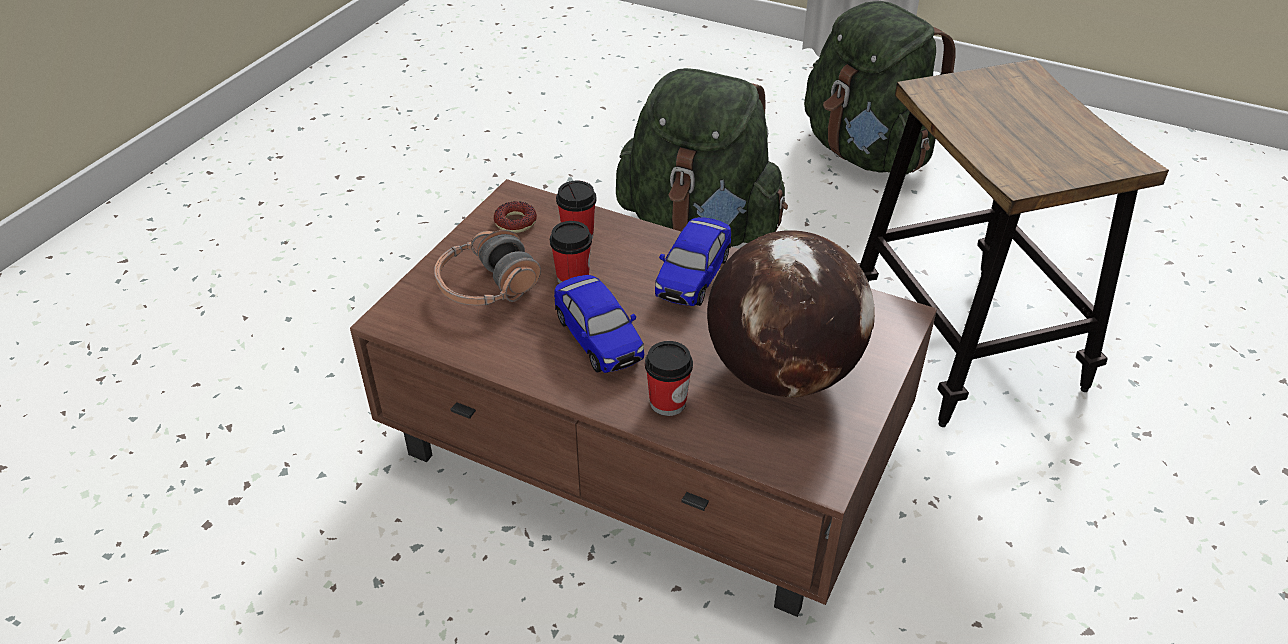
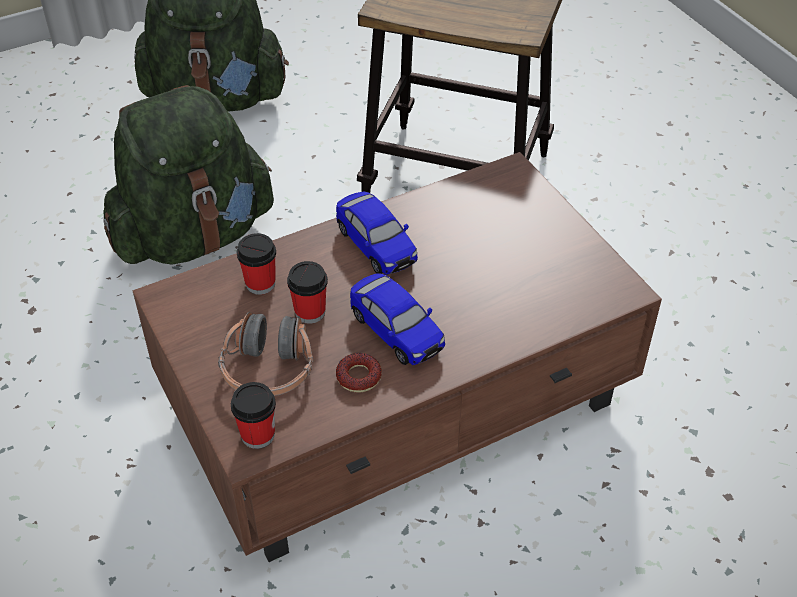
camera: 55 degrees left, 5 degrees up
donut [494,201,537,233] -> donut moved to [336,353,382,393]
toy car [554,275,644,373] -> toy car turned 45 degrees clockwise [350,273,445,365]
cup [645,341,693,416] -> cup moved to [231,382,276,449]
globe [707,230,875,398] -> none

